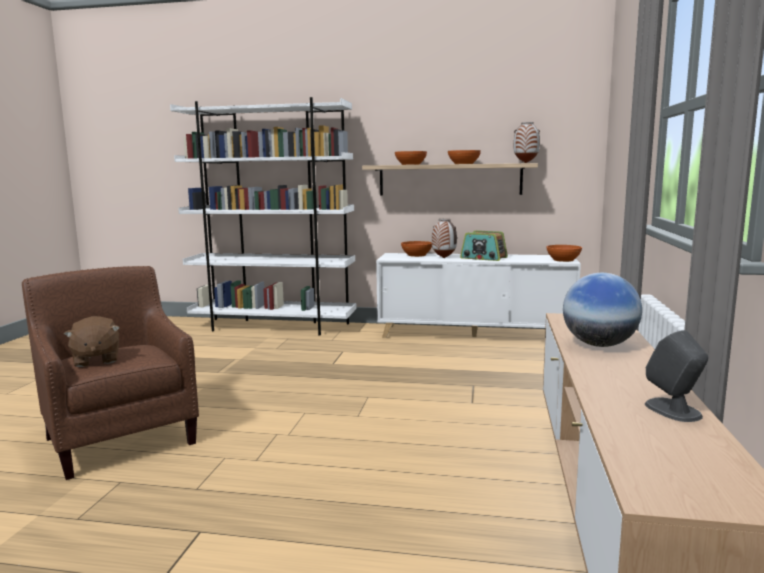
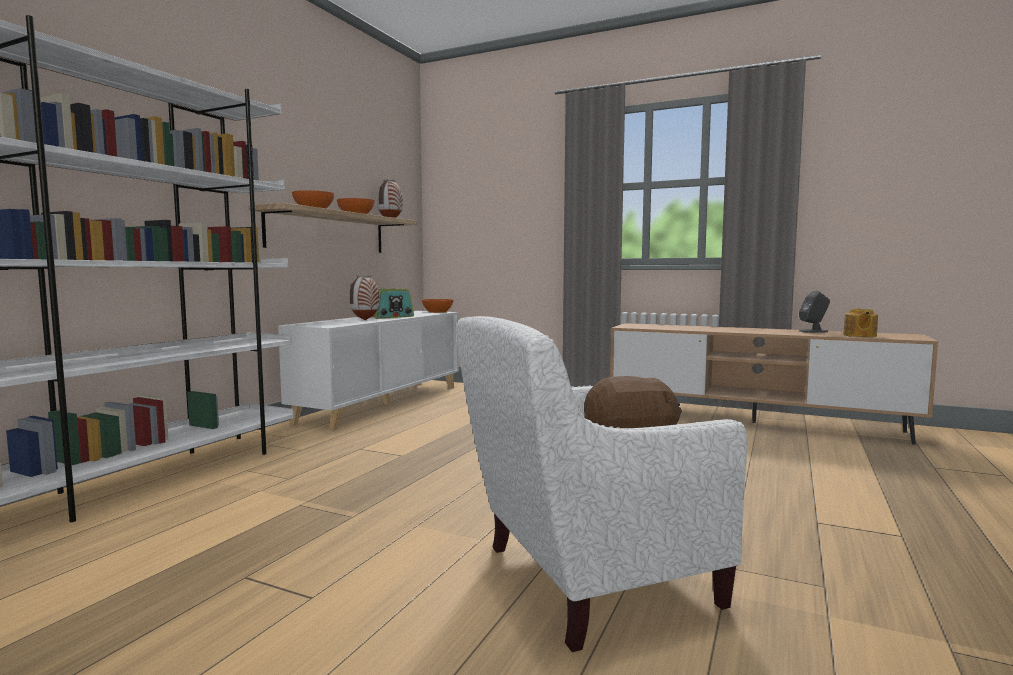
camera: 75 degrees left, 5 degrees down
brown armchair [22,266,199,480] -> white armchair [456,316,747,652]
orange bowl [401,241,432,257] -> none
globe [563,273,642,347] -> none
none -> teapot [843,308,878,337]

